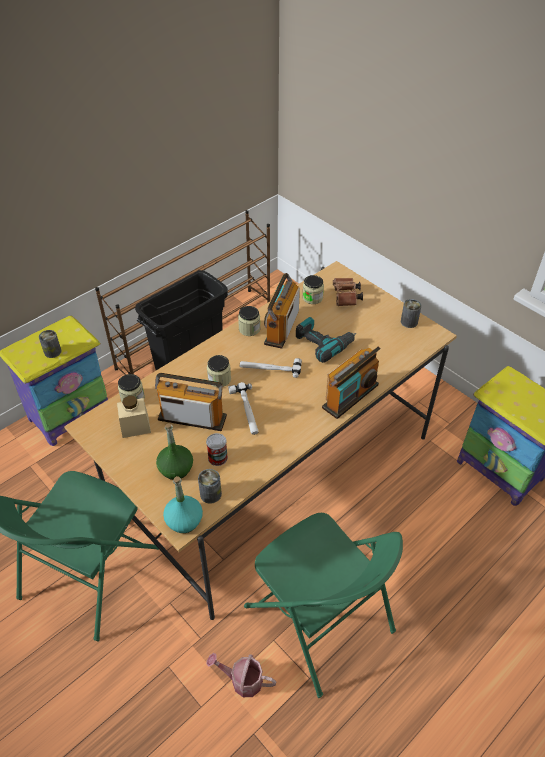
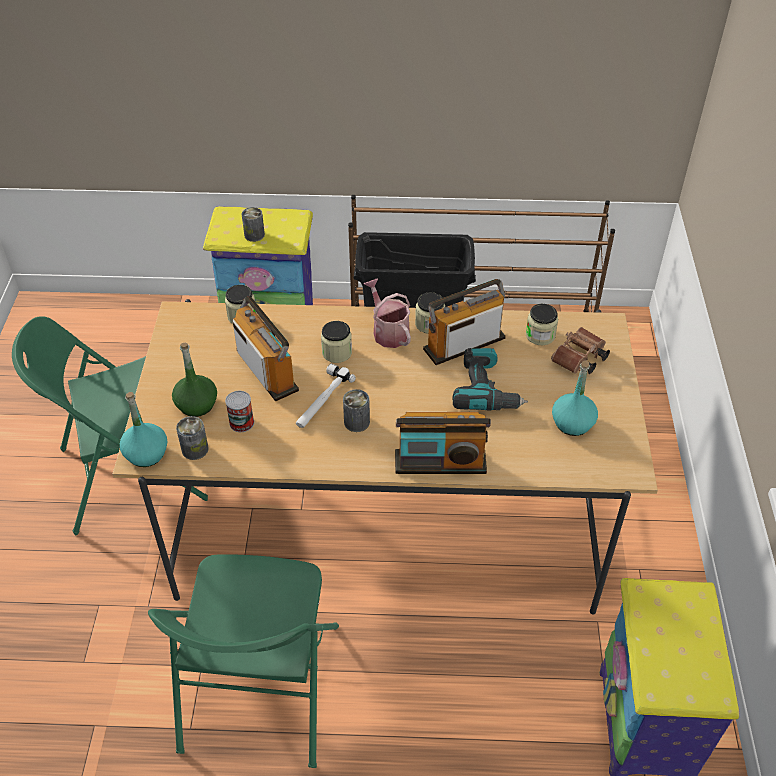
camera: 45 degrees right, 0 degrees up
beige jar [117,396,151,438] -> none
watering can [206,653,276,697] -> watering can moved to [364,279,411,348]
hammer [240,358,302,378] -> none
can [401,299,421,328] -> can moved to [343,389,370,432]
none -> turquoise bottle [552,361,598,436]

